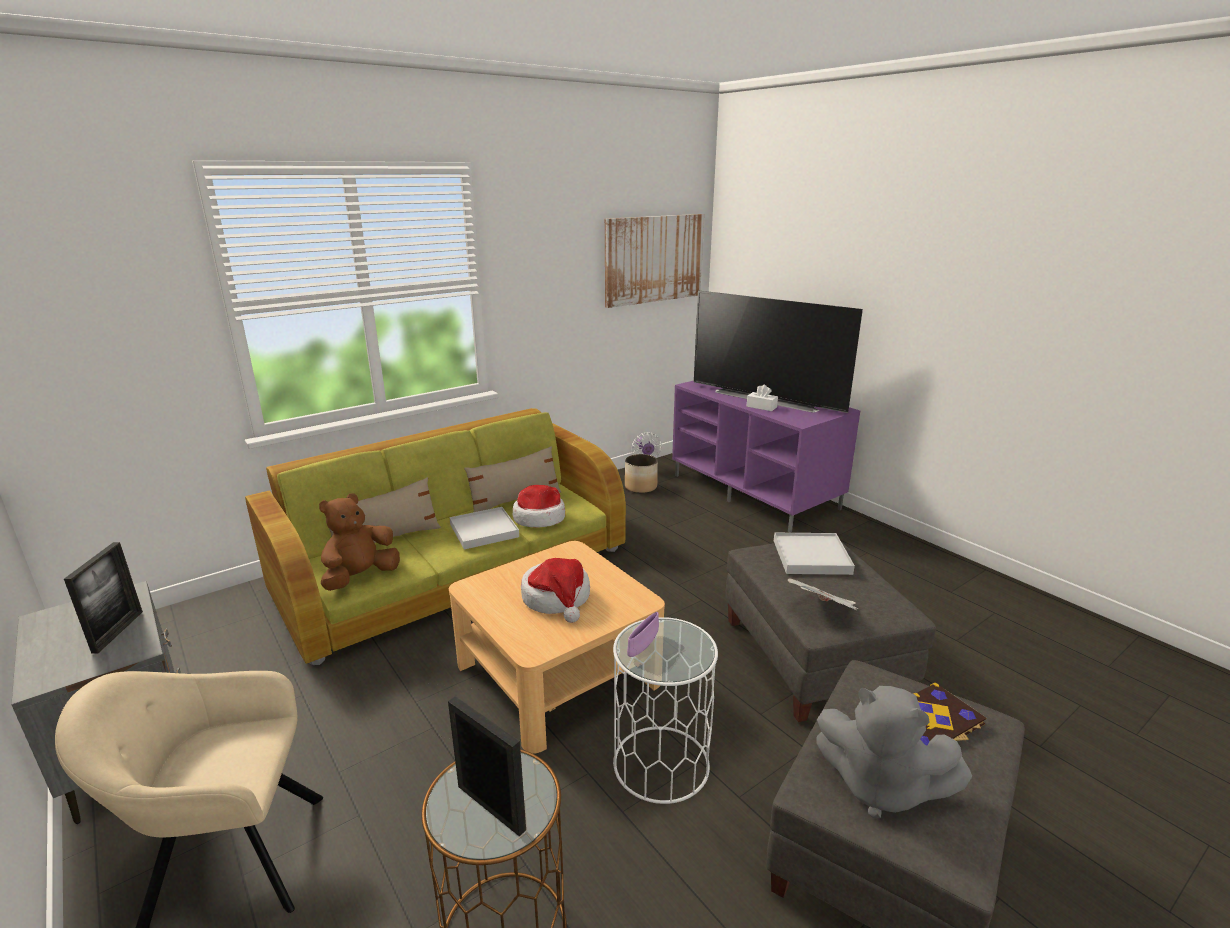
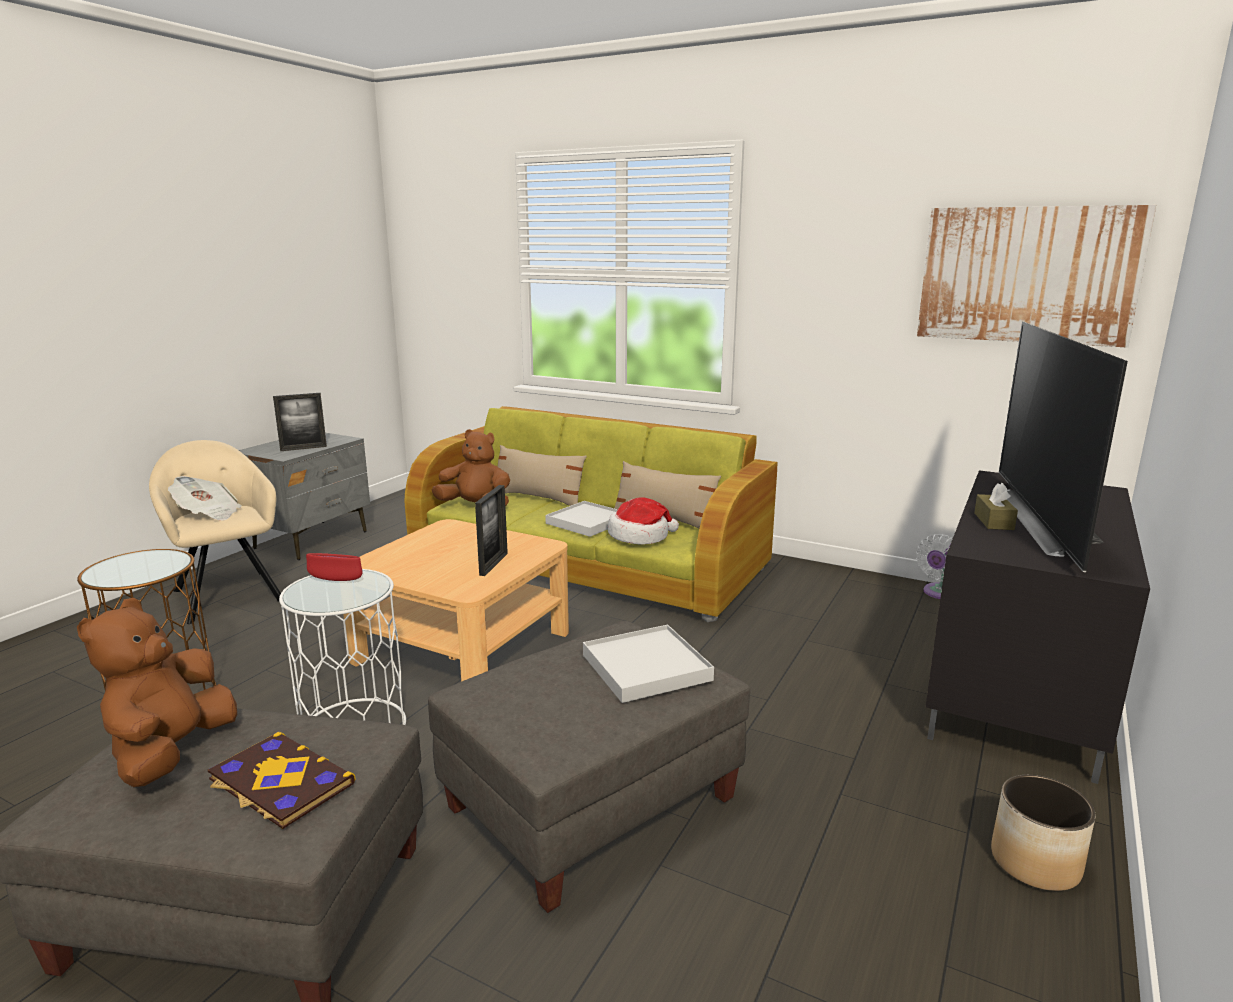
camera: 65 degrees right, 5 degrees down
picture frame [448,696,526,837] -> picture frame moved to [475,485,508,576]
hat [521,558,590,623] -> none
planter [625,454,658,493] -> planter moved to [991,775,1096,891]
purple bowl [627,612,659,657] -> red bowl [306,553,362,581]
purple tv stand [672,381,860,532] -> black tv stand [926,470,1150,784]
white tissue box [747,385,778,411] -> brown tissue box [974,483,1018,530]
newspaper [788,578,858,610] -> newspaper moved to [168,476,242,520]
grey plush toy [816,686,972,818] -> brown plush toy [77,598,237,787]

